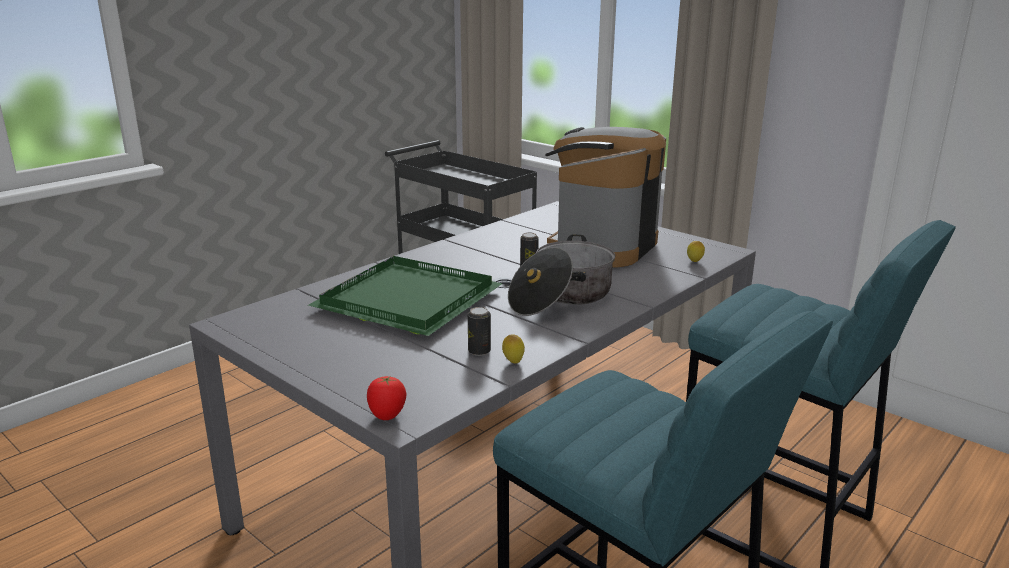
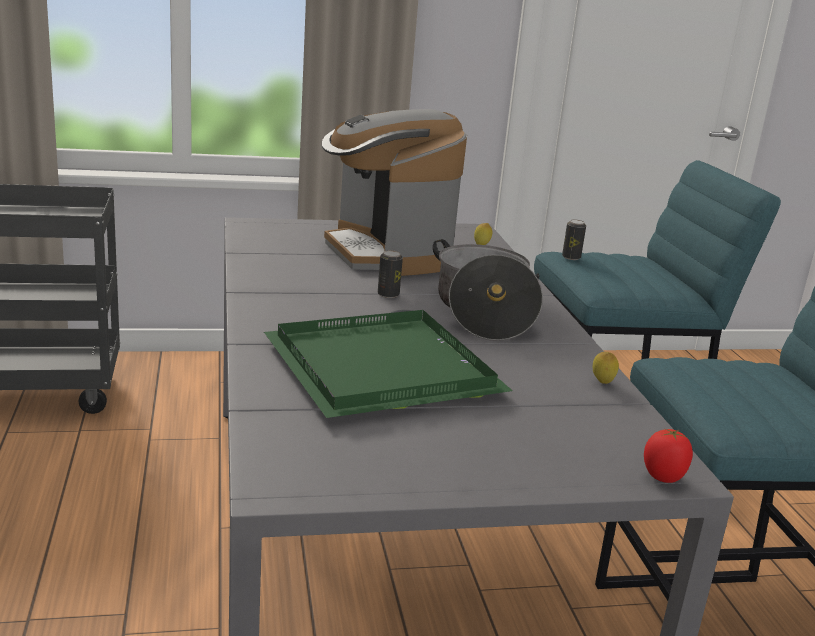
camera: 55 degrees left, 0 degrees up
can [468,307,491,356] -> can moved to [562,219,586,260]

